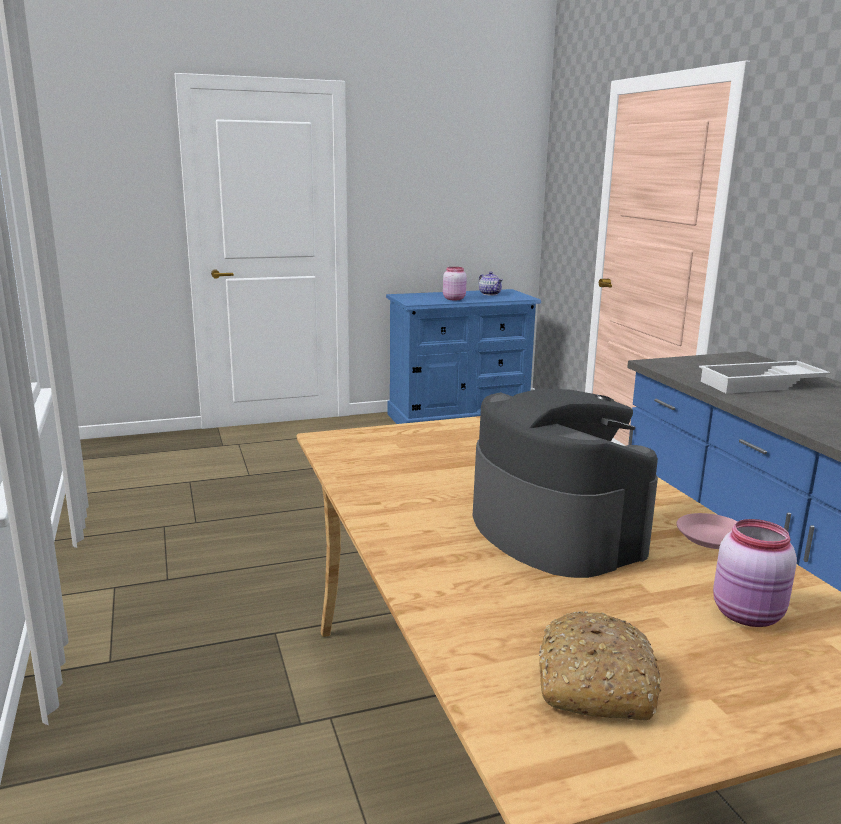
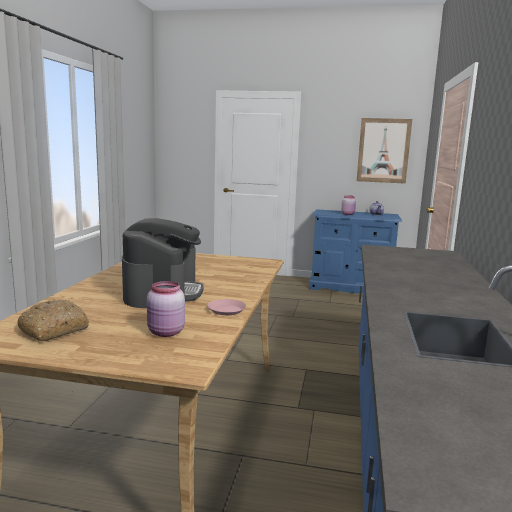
camera: 30 degrees right, 5 degrees down
white tray [699,361,831,394] -> none
none -> picture [357,118,412,184]

